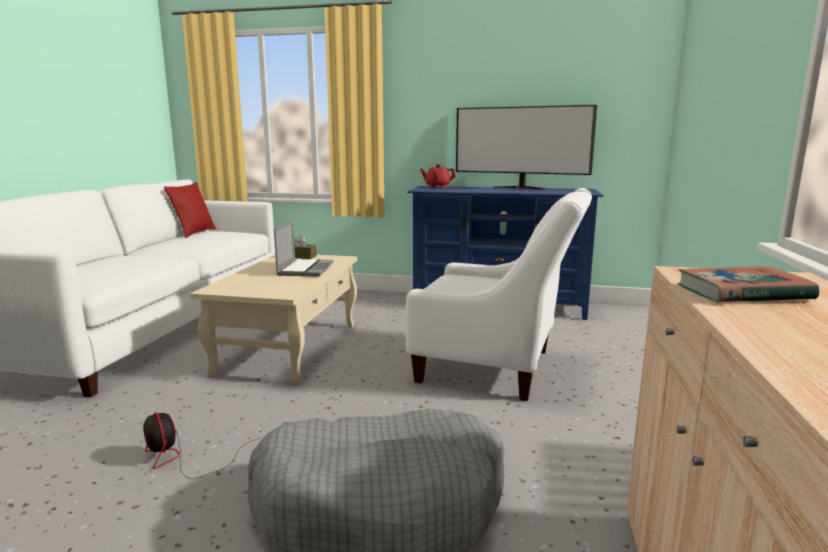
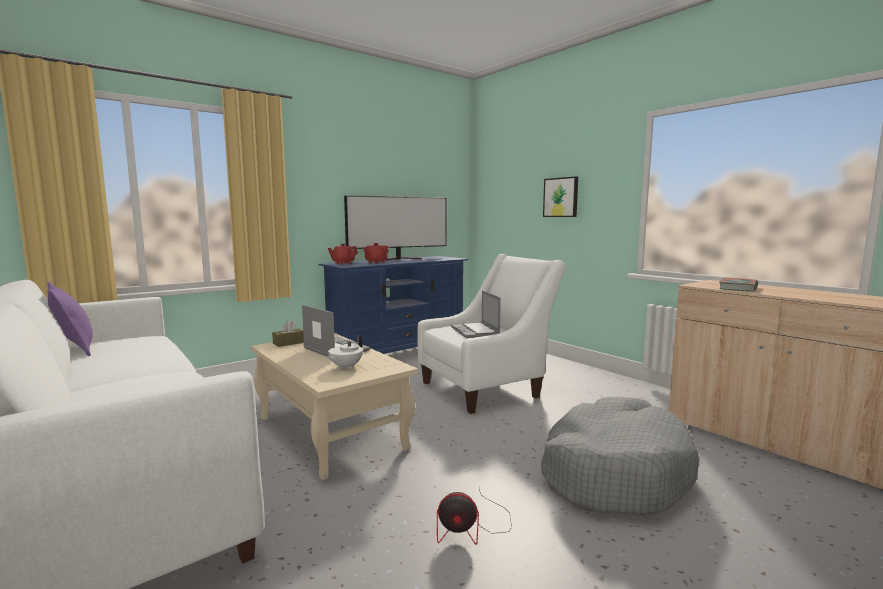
camera: 50 degrees left, 5 degrees down
red pillow [164,182,216,238] -> purple pillow [48,282,93,356]
none -> white teapot [326,334,363,370]
none -> red teapot [363,243,389,263]
none -> laptop [451,290,501,338]
none -> picture [543,176,578,217]

